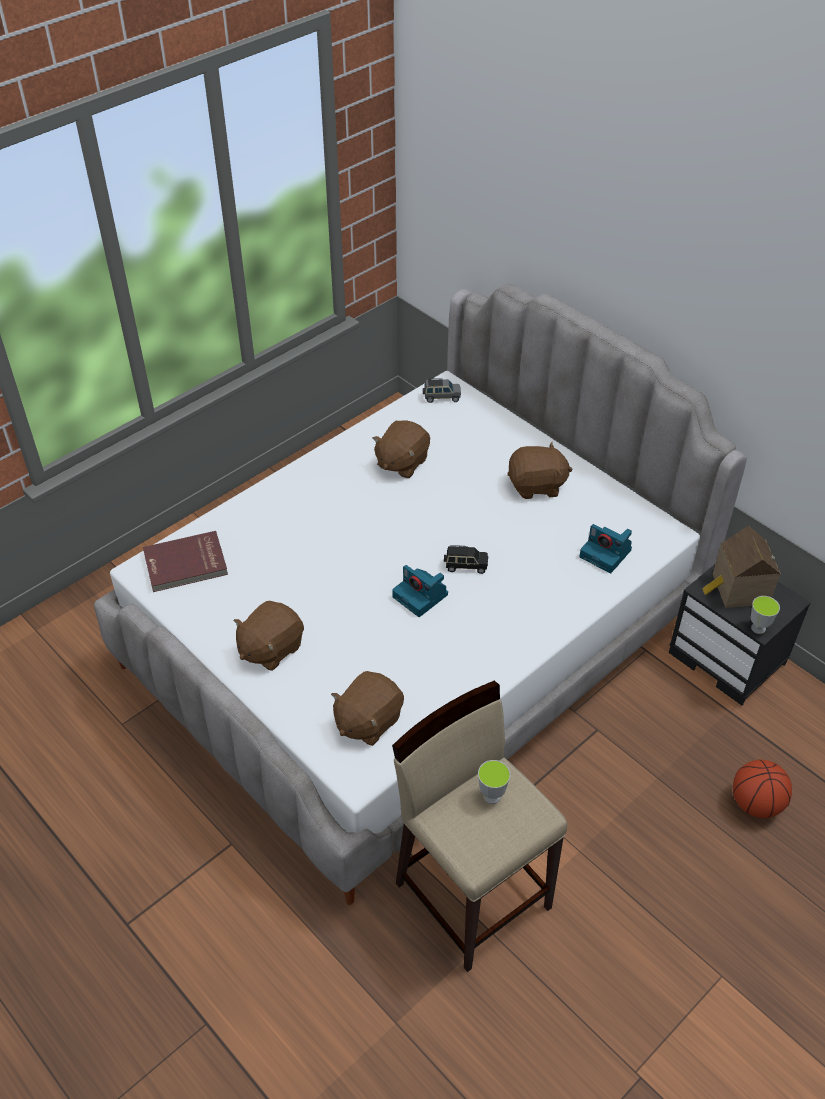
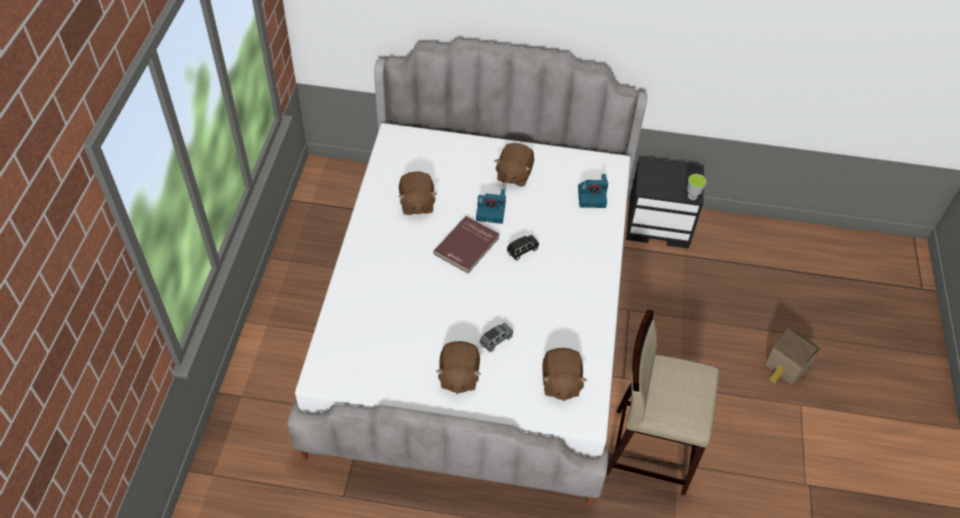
camera: 40 degrees left, 5 degrees up
red book [143,531,228,592] -> red book moved to [433,216,499,273]
camera [392,565,448,617] -> camera moved to [476,189,506,224]
grey toy car [423,378,461,403] -> grey toy car moved to [480,323,513,352]
cup [478,760,510,804] -> none
brown plush toy [507,442,573,499] -> brown plush toy turned 150 degrees clockwise [494,143,534,187]
toy house [702,526,781,608] -> toy house moved to [765,328,821,385]
basketball [733,760,792,818] -> none

